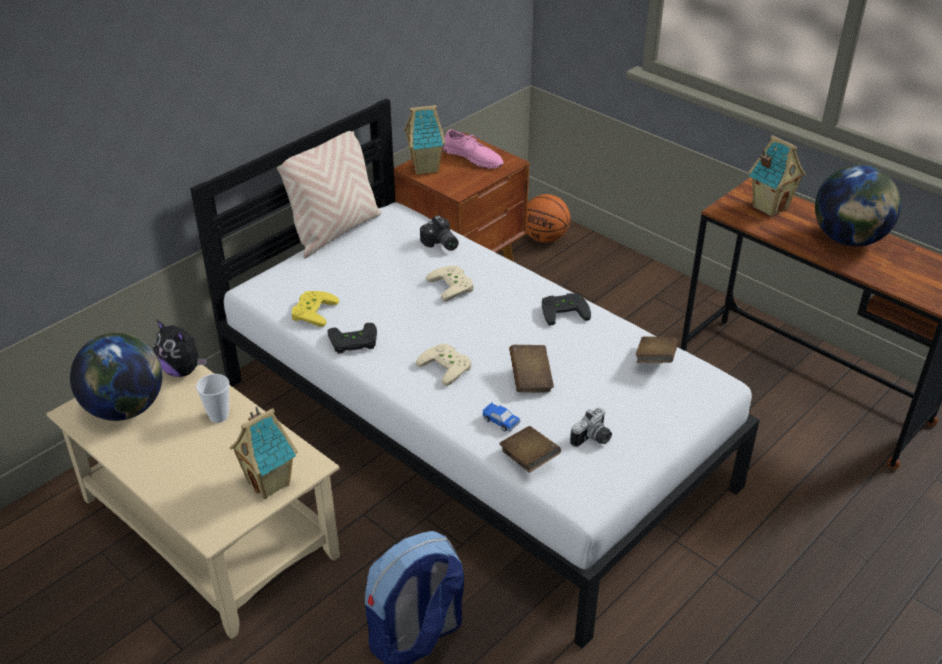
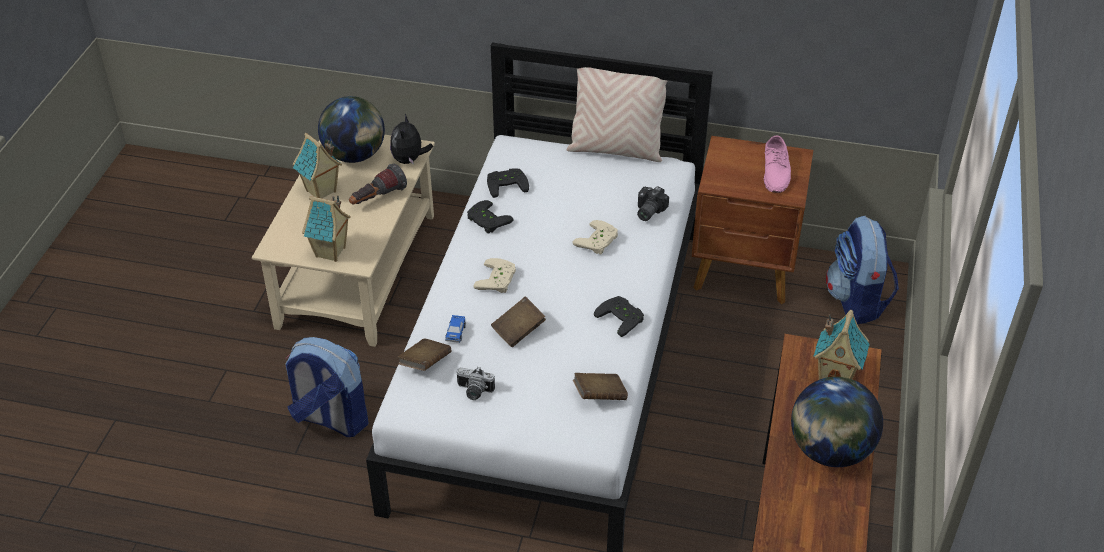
camera: 60 degrees right, 5 degrees up
cup [196,374,229,423] -> flashlight [349,163,407,205]
yellow game controller [292,291,339,327] -> black game controller [487,168,529,198]
toy house [404,104,445,175] -> toy house moved to [293,133,342,198]
basketball [527,194,570,243] -> backpack [826,216,899,324]

